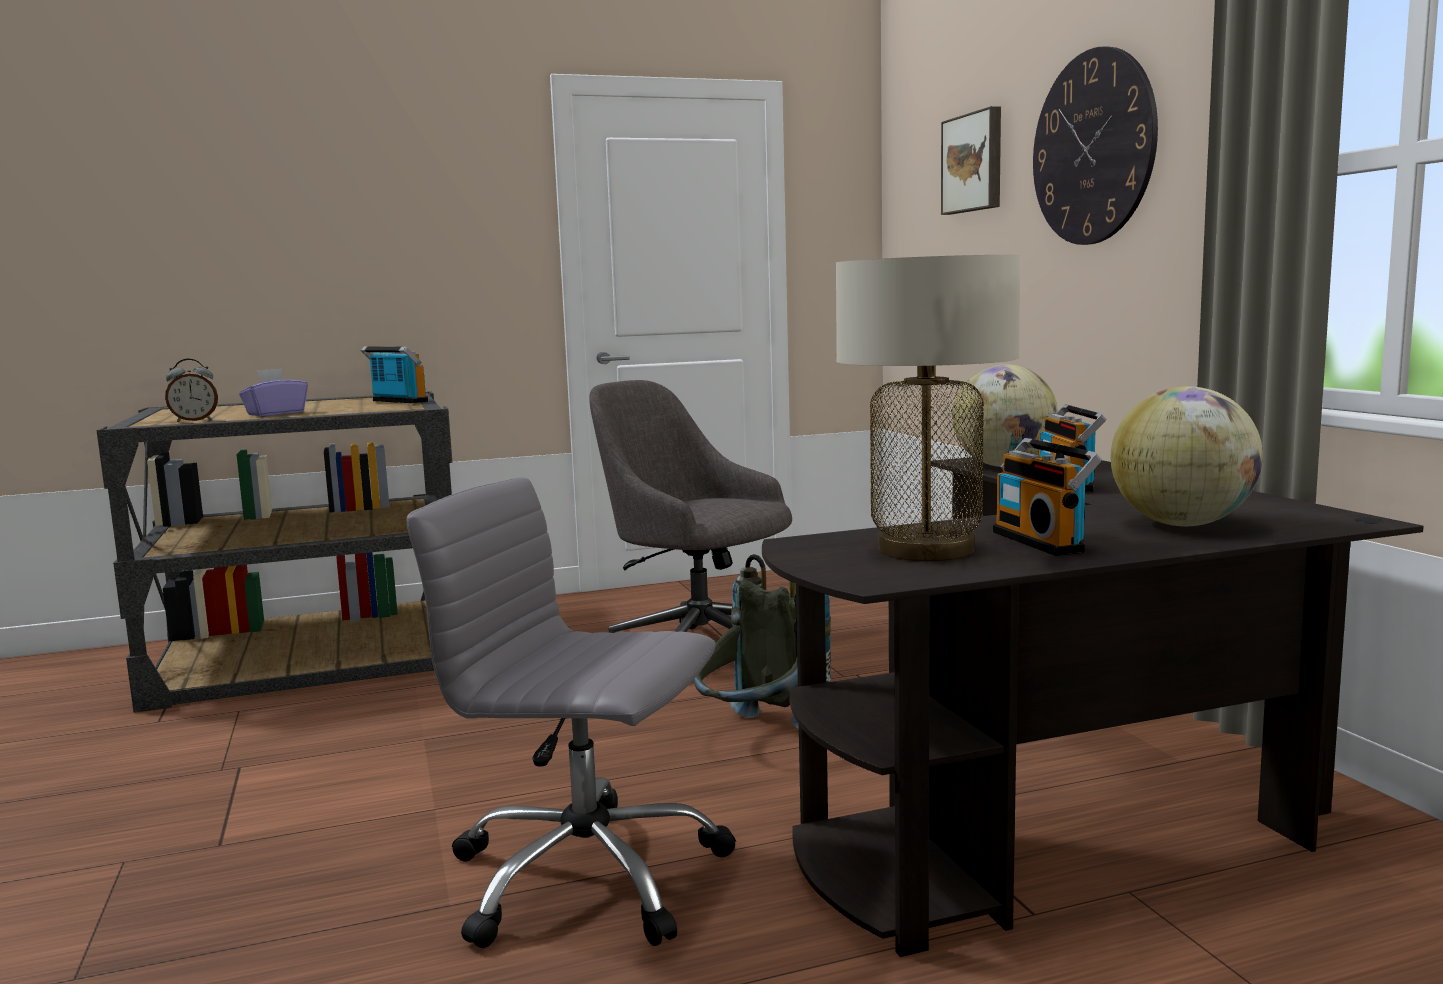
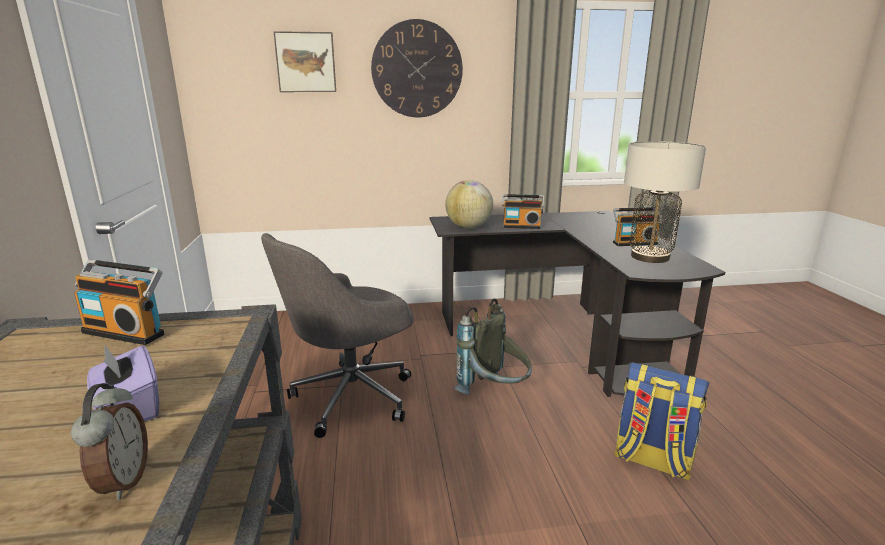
camera: 80 degrees left, 10 degrees up
radio [361,346,428,403] -> radio turned 120 degrees counterclockwise [74,259,164,345]
grey office chair [407,478,736,948] -> backpack [614,362,709,481]
globe [1111,386,1263,526] -> none

